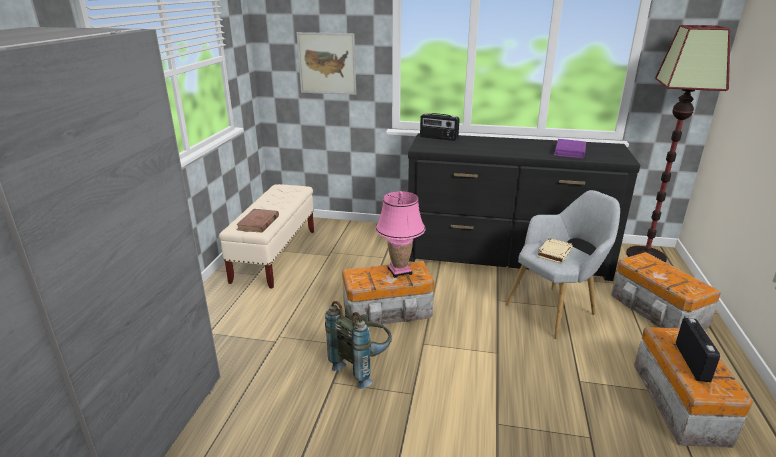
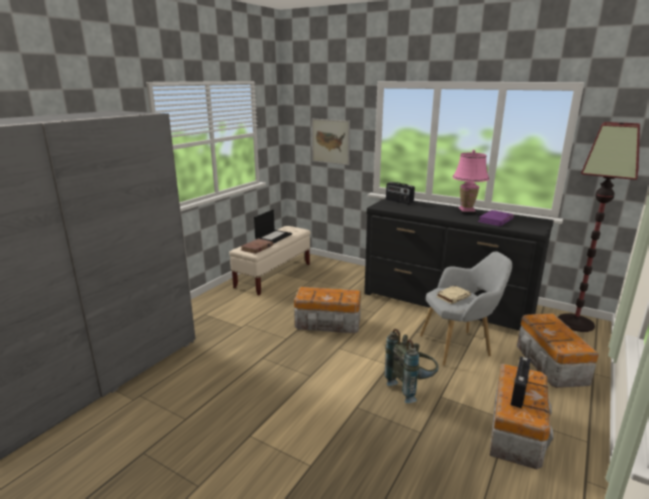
camera: 20 degrees right, 5 degrees down
grey backpack [325,301,392,389] -> grey backpack moved to [384,329,438,403]
pink table lamp [375,191,425,278] -> pink table lamp moved to [453,150,489,214]
none -> laptop [254,210,292,243]

